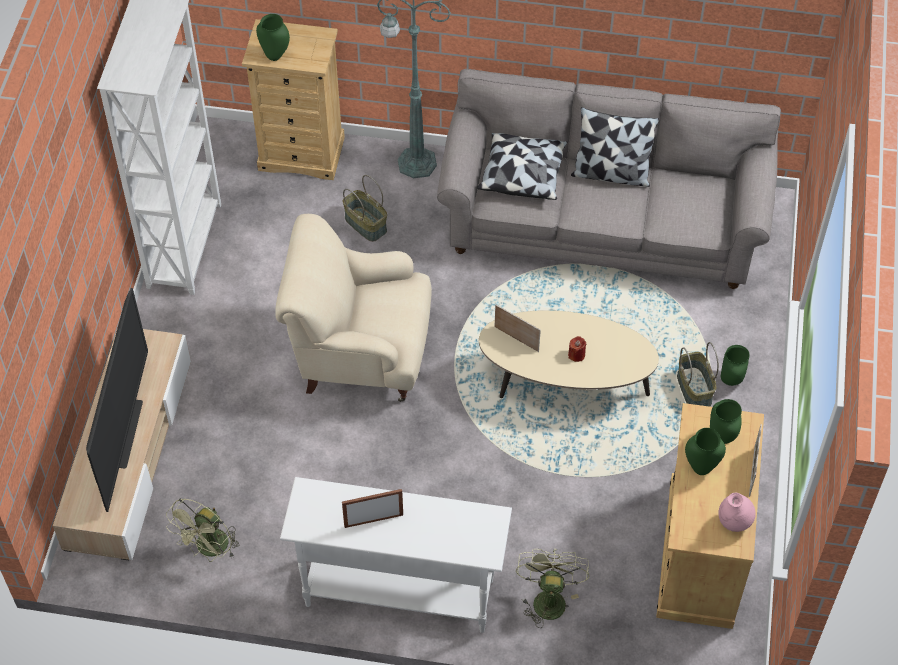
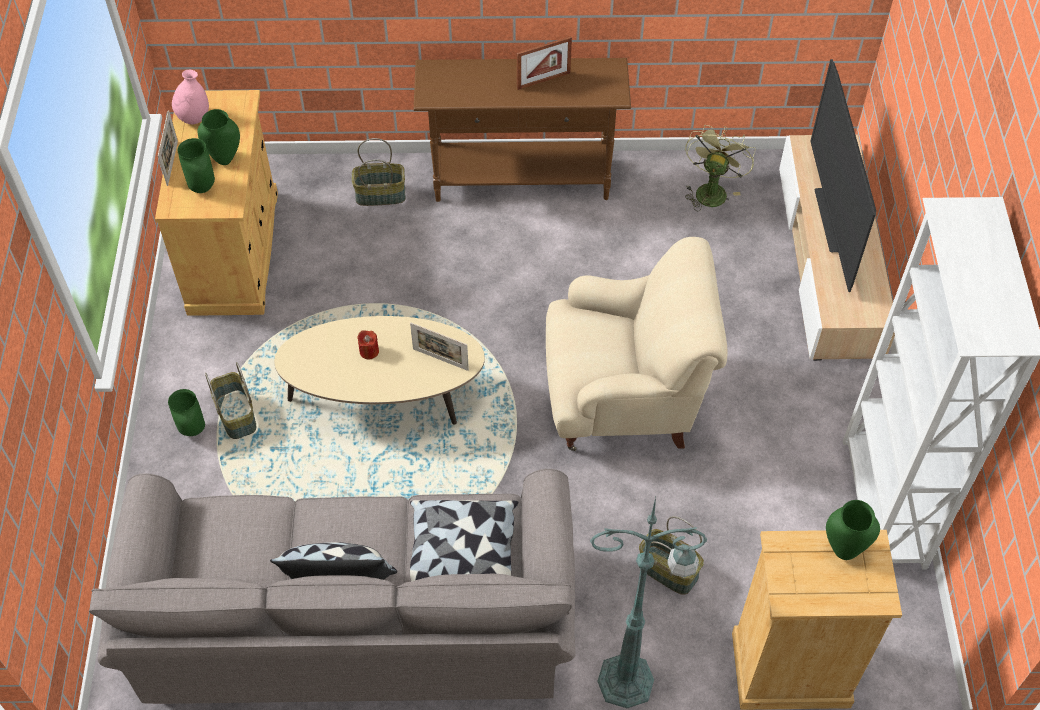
camera: 170 degrees right, 0 degrees up
white console table [280,477,512,633] -> brown console table [414,58,631,202]
green fan [516,549,590,628] -> basket [352,138,406,206]

